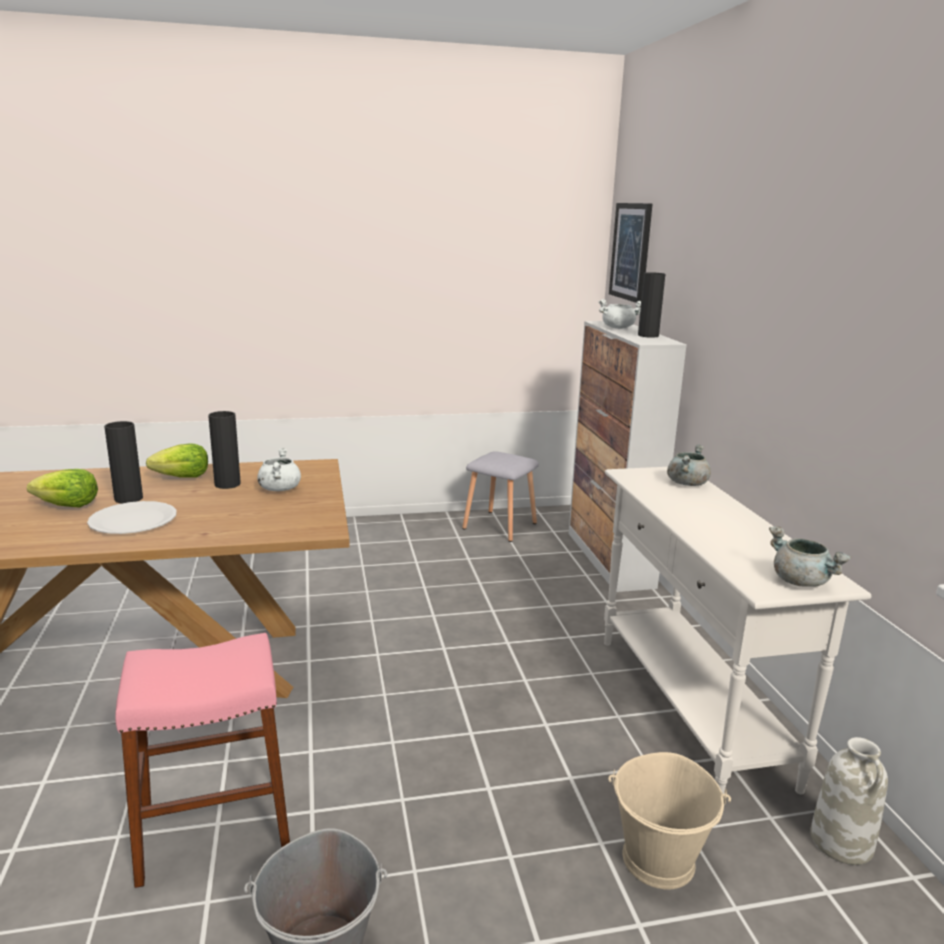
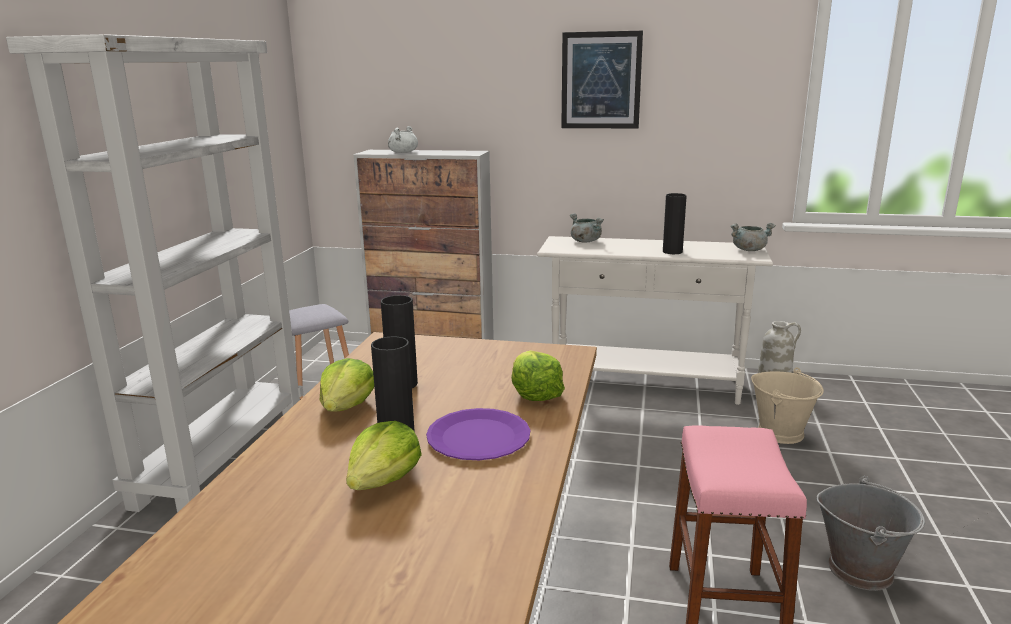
camera: 65 degrees left, 0 degrees up
white plate [87,501,177,534] -> purple plate [426,408,530,460]
white cooking pot [257,448,301,491] -> none
picture [609,203,652,303] -> picture moved to [561,31,643,128]
black vase [638,272,665,338] -> black vase moved to [663,193,687,254]
none -> white bookcase [6,34,303,513]
none -> lettuce [511,350,565,401]

